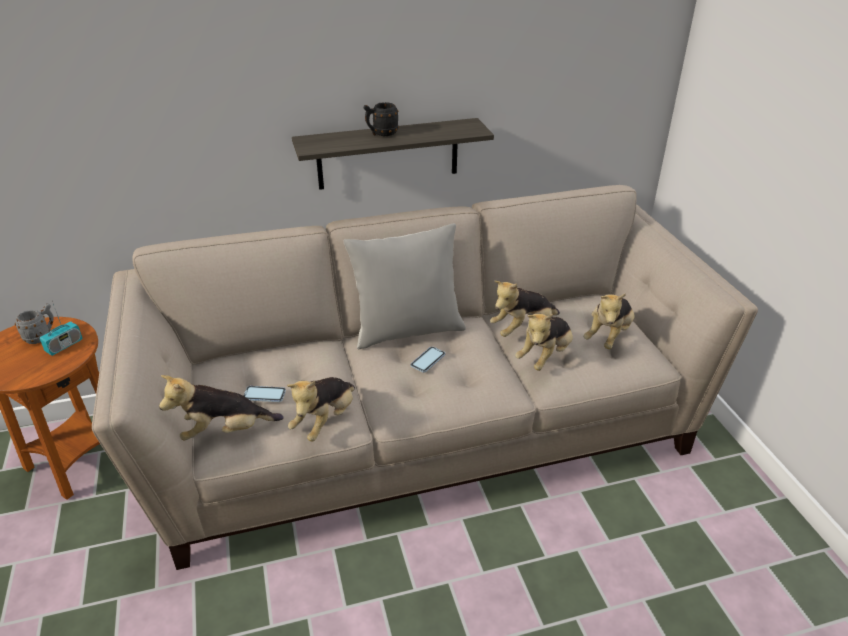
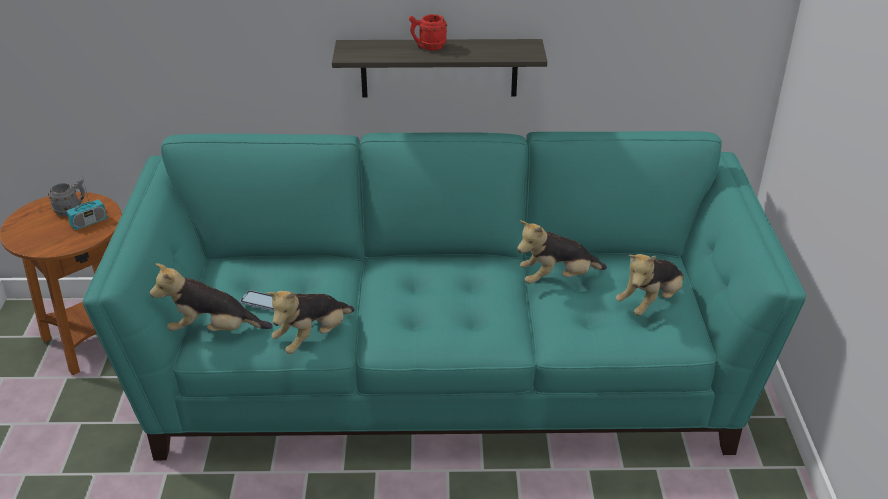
camera: 15 degrees right, 0 degrees up
beige sofa [92,185,758,570] -> turquoise sofa [83,131,806,460]
grey pillow [343,223,466,349] -> none
black mug [364,102,399,136] -> red mug [409,14,447,51]
phone [411,347,445,373] -> none
plush toy [515,314,573,371] -> none

